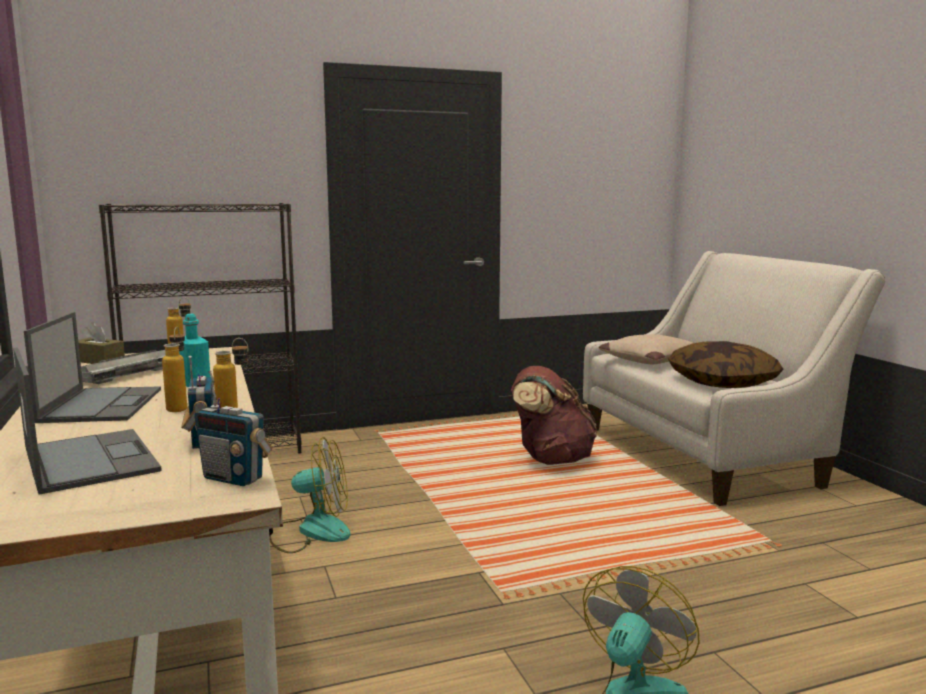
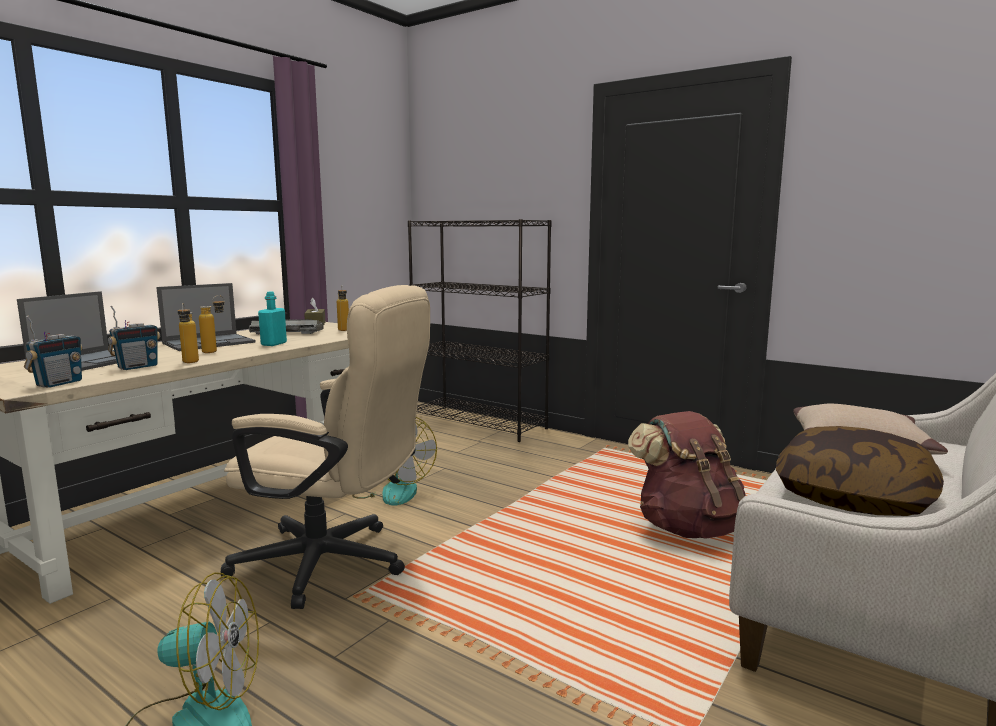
camera: 55 degrees right, 0 degrees up
radio [194,371,272,486] -> radio turned 150 degrees counterclockwise [24,316,83,388]
none -> beige office chair [221,285,430,609]

